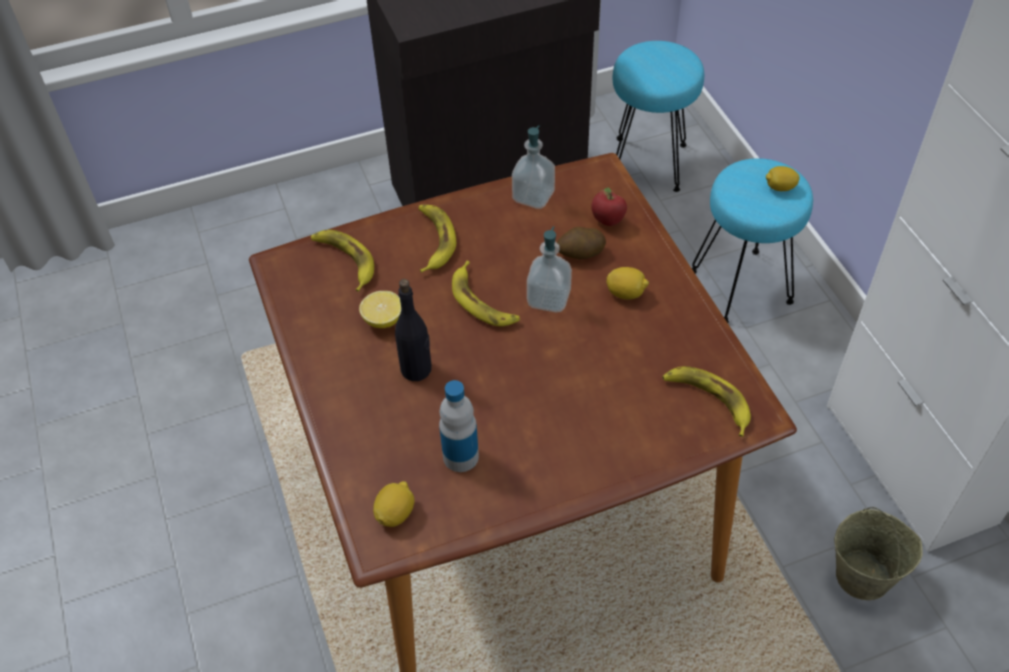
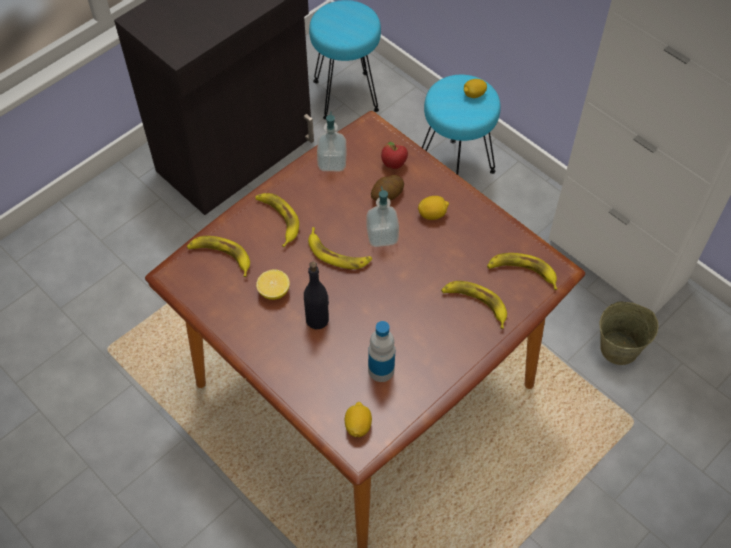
camera: 25 degrees left, 5 degrees up
none -> banana [441,281,507,329]

